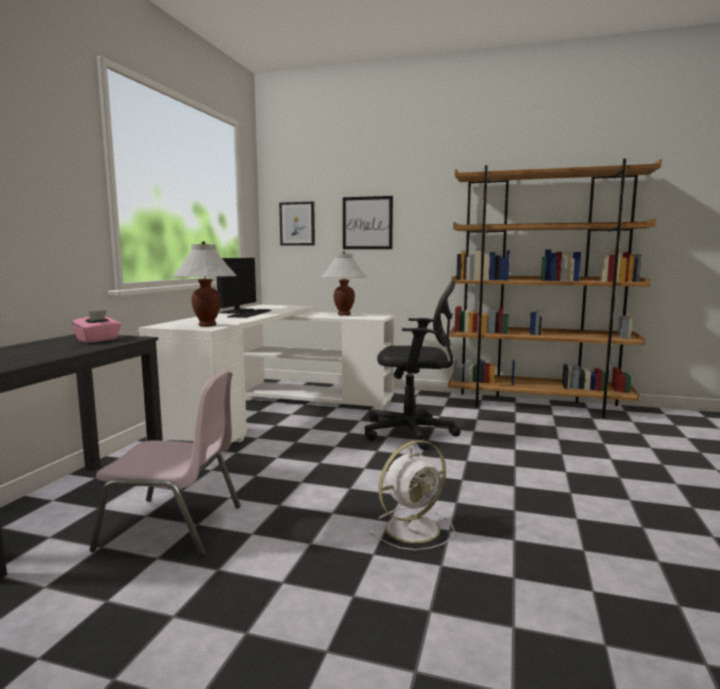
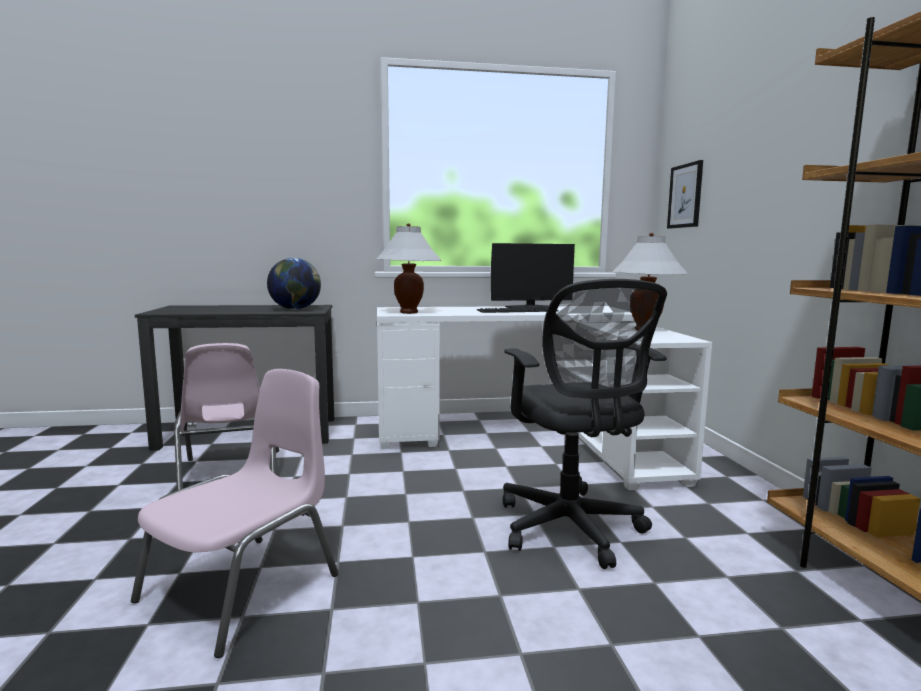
camera: 65 degrees right, 0 degrees up
pink tissue box [72,310,121,343] -> globe [267,258,321,310]
picture [343,196,393,249] -> none
white fan [369,440,455,550] -> pink chair [131,369,339,658]

